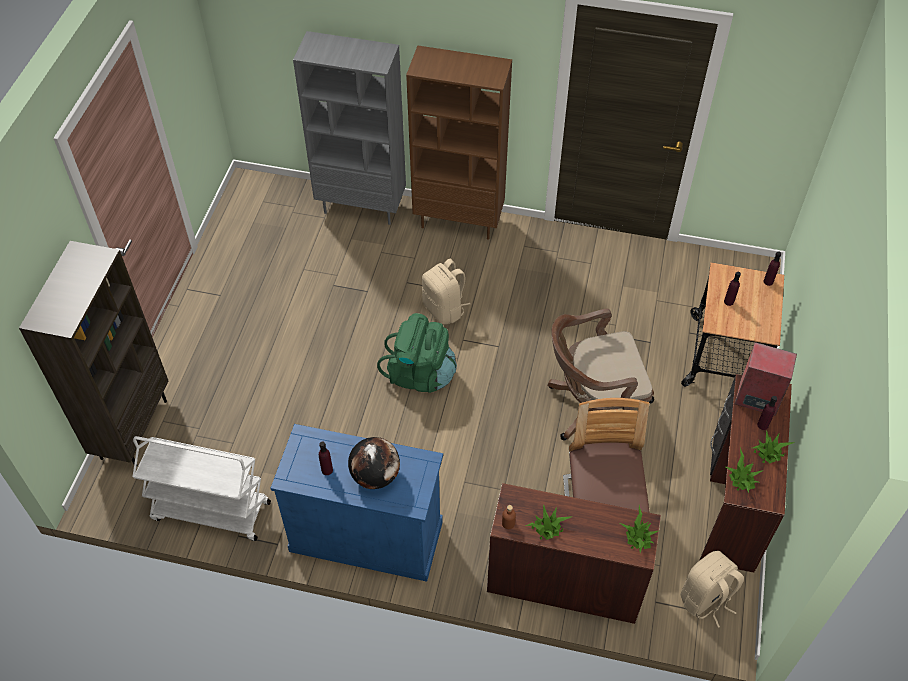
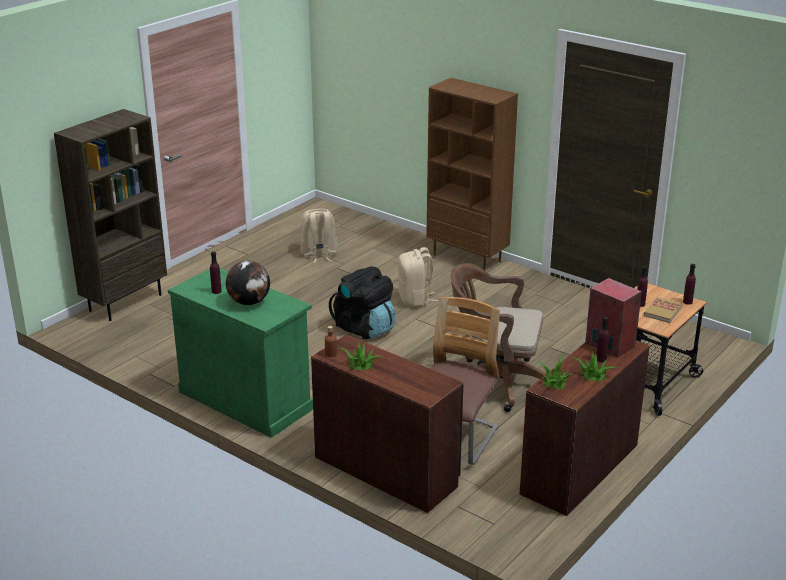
camera: 25 degrees right, 25 degrees down
white cart [133,436,271,541] -> none
blue cabinet [270,424,443,582] -> green cabinet [168,268,313,438]
grey bookcase [293,31,406,225] -> none
green backpack [377,313,457,393] -> black backpack [329,266,395,339]
potted plant [620,504,658,553] -> none
beige backpack [681,551,744,628] -> beige backpack moved to [301,209,338,263]
none -> book [643,297,682,323]

